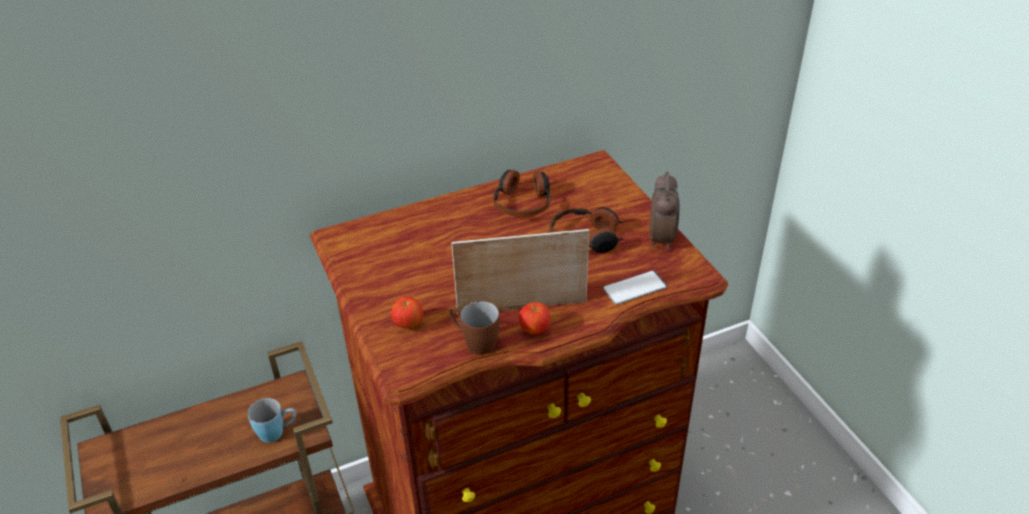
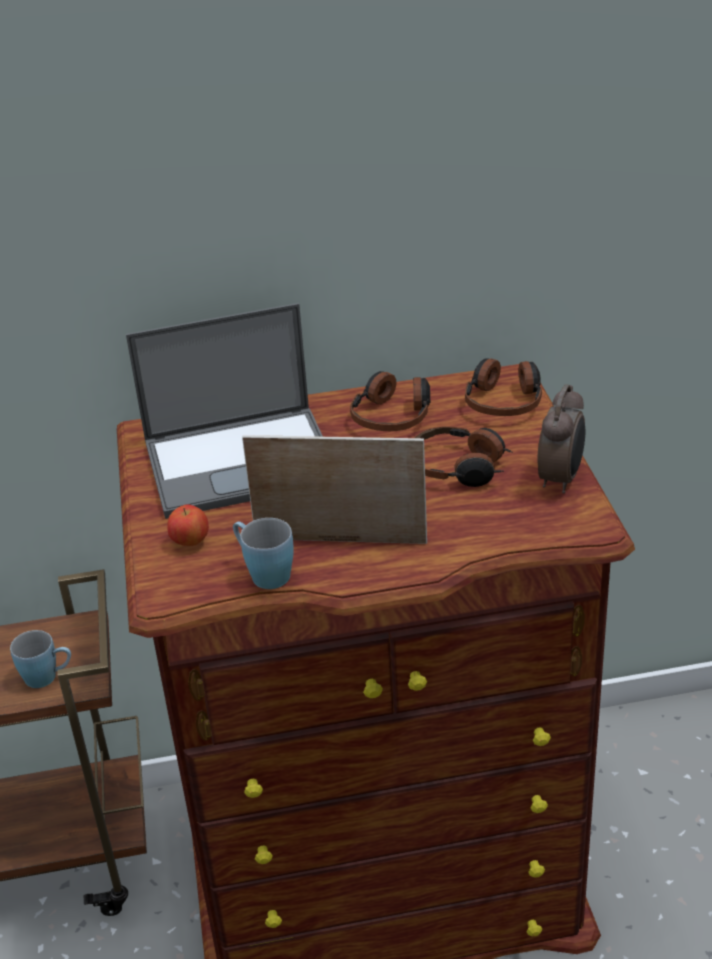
camera: 15 degrees right, 5 degrees down
brown mug [449,301,500,355] -> blue mug [233,518,294,589]
apple [519,302,550,335] -> none
phone [603,271,667,304] -> none
none -> laptop [126,303,323,519]
none -> headphones [465,358,542,416]

